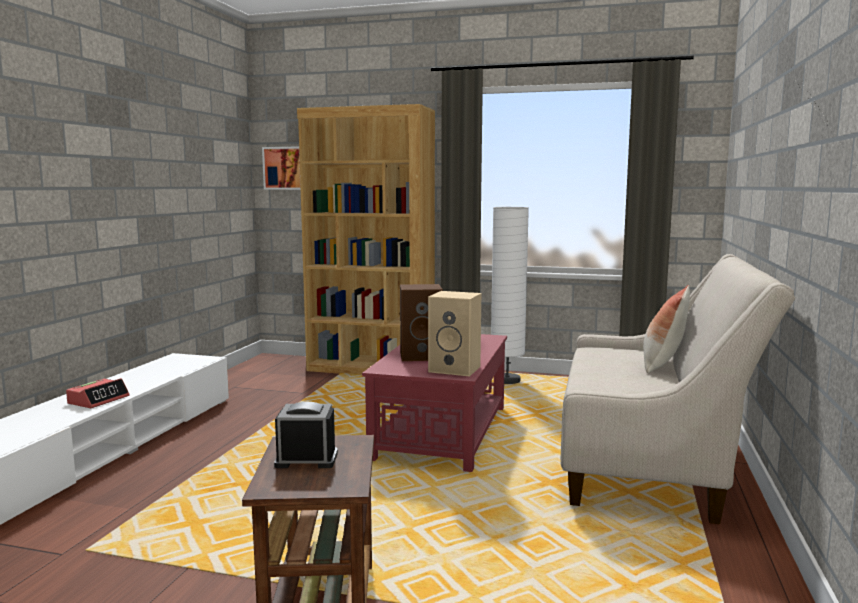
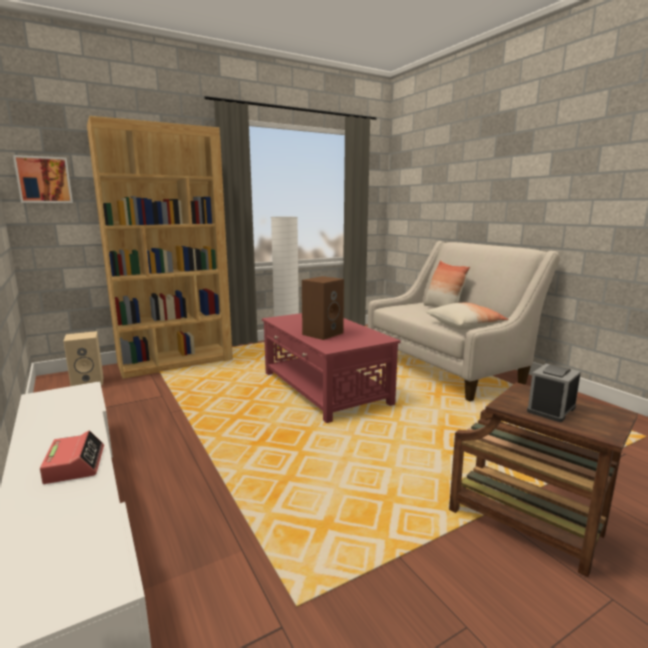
camera: 45 degrees left, 5 degrees up
beige speaker [428,291,481,376] -> beige speaker moved to [63,331,103,386]
none -> pillow [426,303,509,330]

